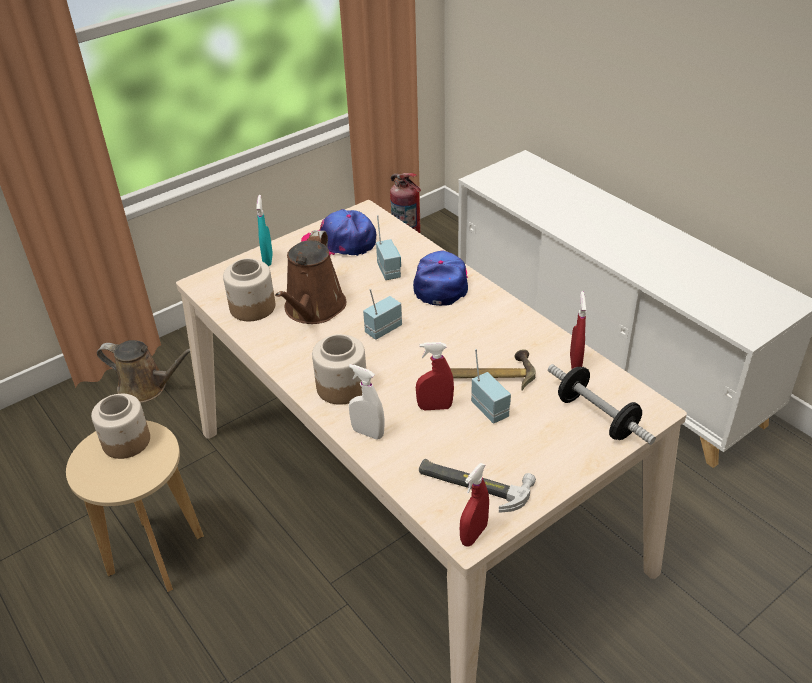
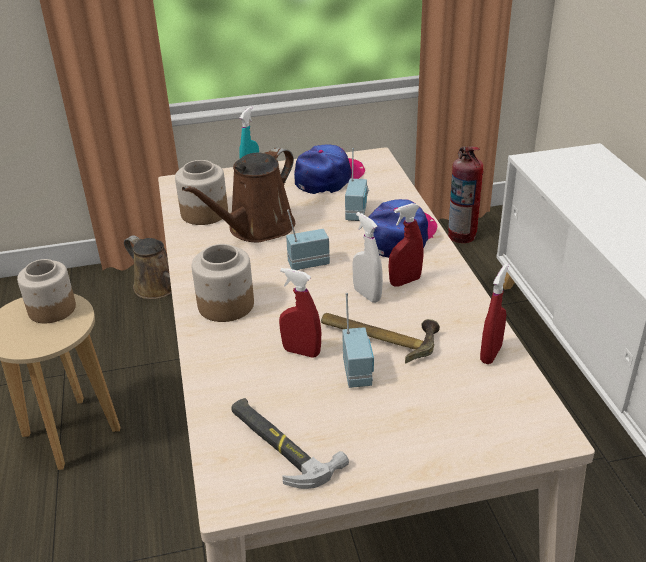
camera: 25 degrees right, 5 degrees down
cap [301,209,376,256] -> cap turned 105 degrees clockwise [294,144,365,194]
white spray bottle [349,364,385,440] -> white spray bottle moved to [352,212,383,303]
red spray bottle [460,463,489,547] -> red spray bottle moved to [389,203,423,287]
dumbbell [548,364,656,445] -> none

